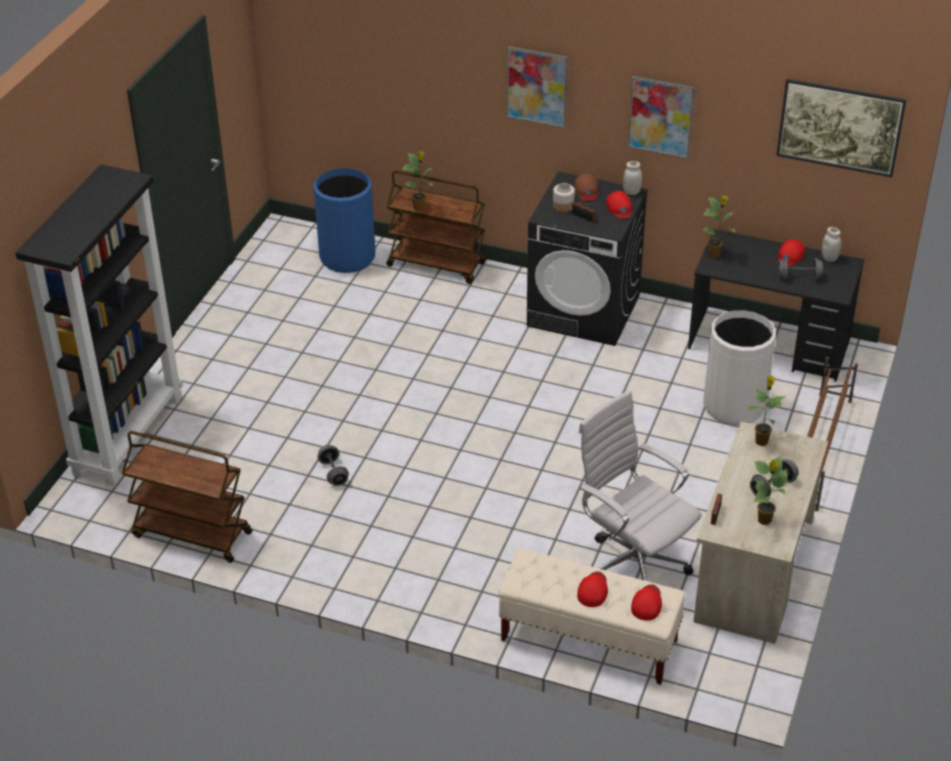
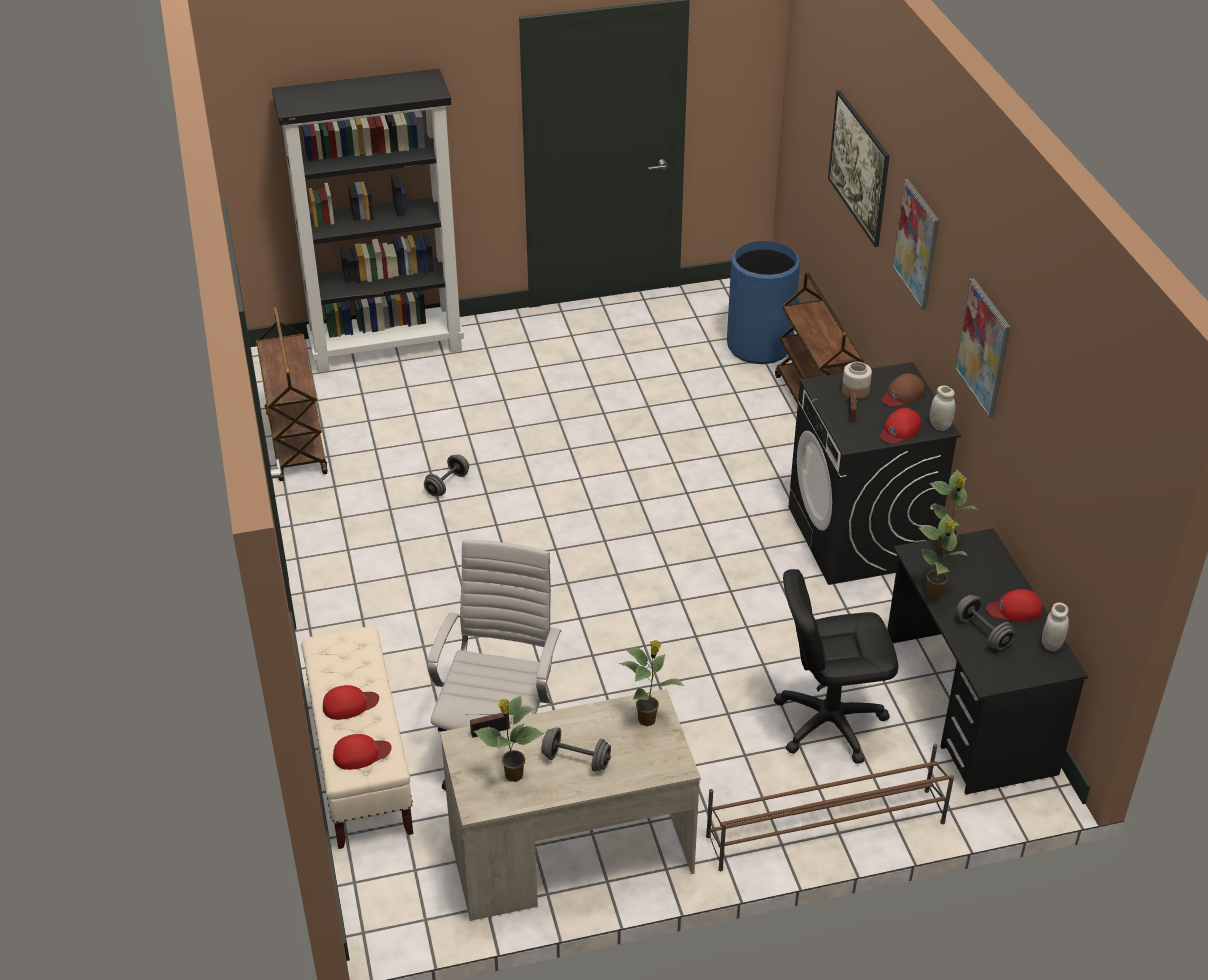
camera: 55 degrees right, 0 degrees up
potted plant [401,151,434,211] -> potted plant moved to [919,514,968,598]
white trash can [703,310,776,425] -> black office chair [774,569,898,764]
picture [776,79,907,178] -> picture moved to [828,90,890,247]

